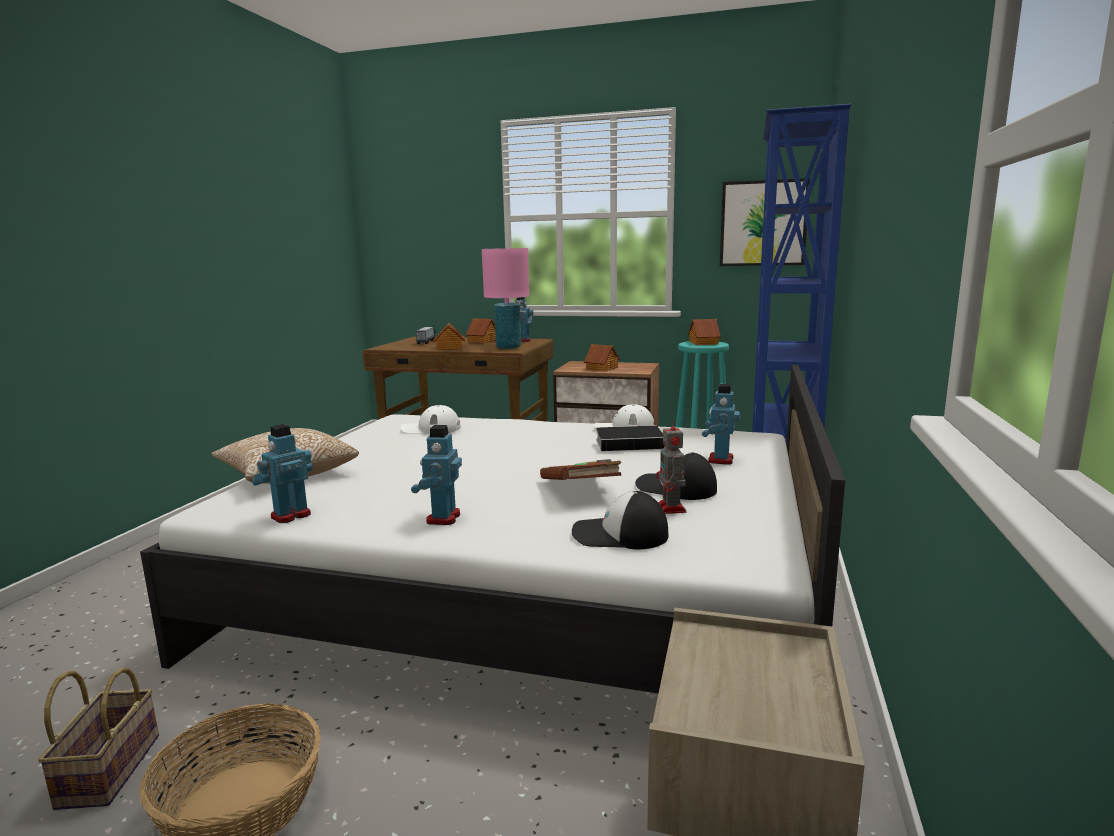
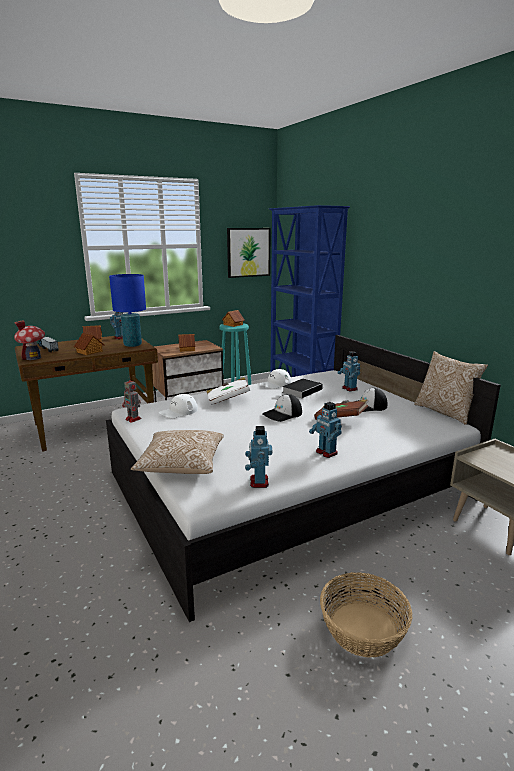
camera: 45 degrees left, 5 degrees up
basket [38,668,159,810] -> none
pink table lamp [482,248,529,349] -> blue table lamp [109,274,146,347]
cap [572,491,668,549] -> cap moved to [262,394,302,422]
toy robot [656,418,687,514] -> toy robot moved to [122,378,142,423]
none -> toy house [14,320,45,360]
none -> white book [206,377,250,405]
none -> pillow [414,351,488,425]

